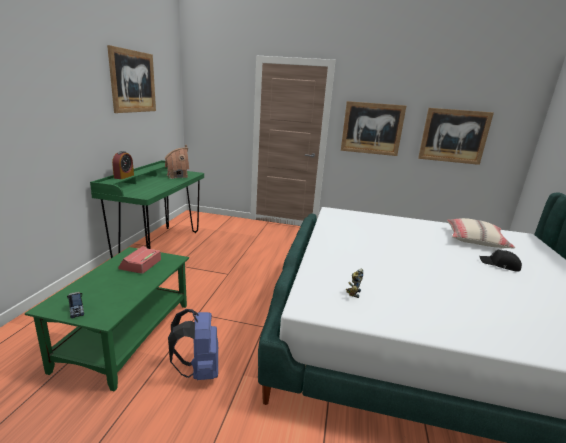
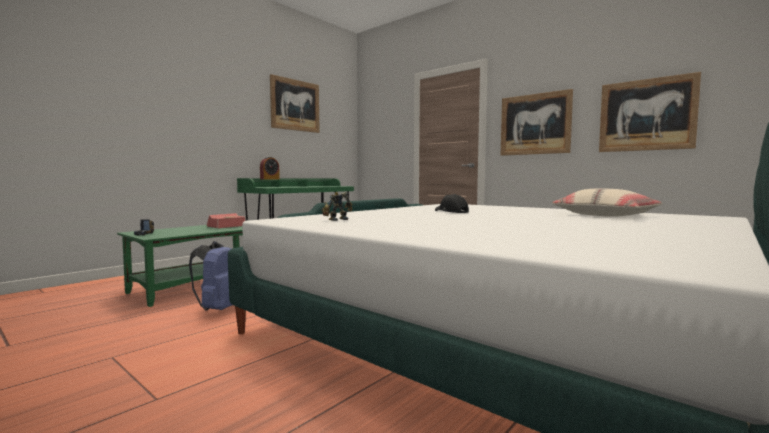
camera: 30 degrees right, 15 degrees down
toy house [165,145,189,179] -> none
black cap [479,249,522,271] -> black cap moved to [435,194,469,213]

